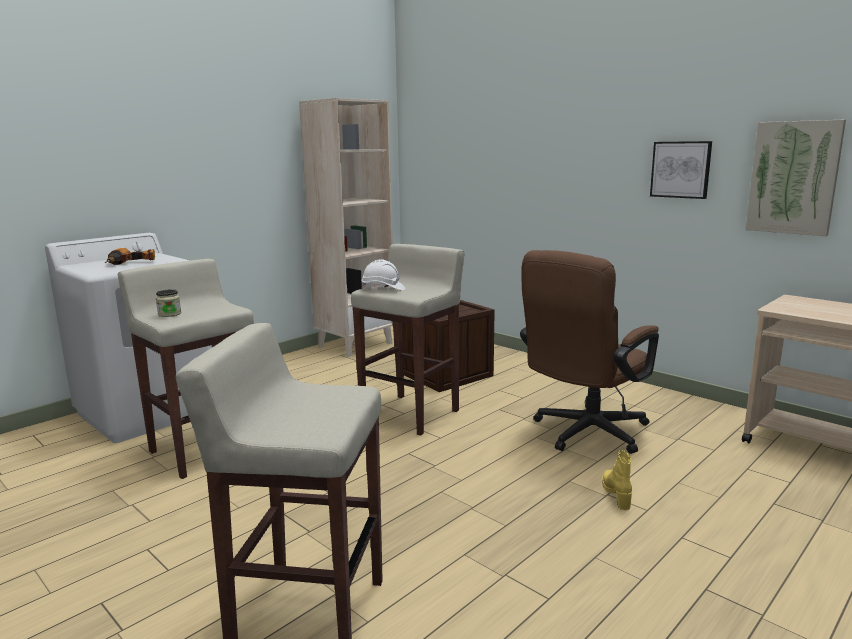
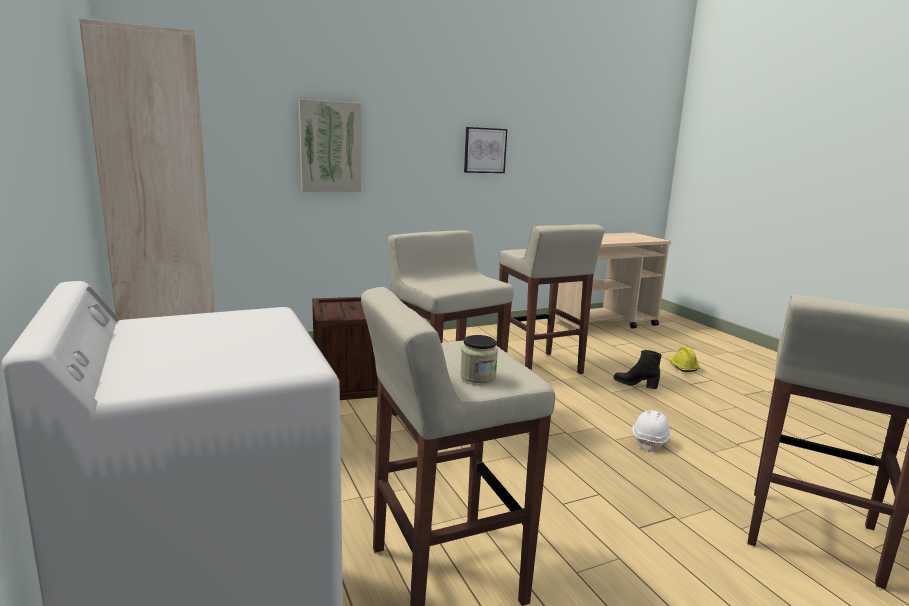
camera: 70 degrees left, 0 degrees up
power drill [105,248,155,265] -> none
white hard hat [361,259,405,291] -> white hard hat moved to [632,410,671,452]
brown office chair [520,250,659,454] -> beige stool [496,224,605,374]
yellow boot [602,450,632,510] -> black boot [613,350,662,389]
picture [745,120,846,236] -> picture moved to [299,99,361,192]
none -> yellow hard hat [667,346,700,372]

